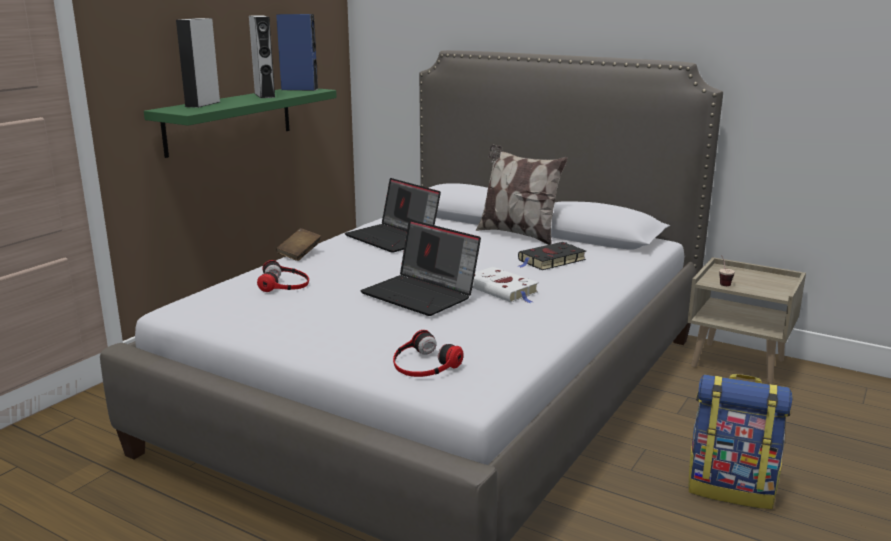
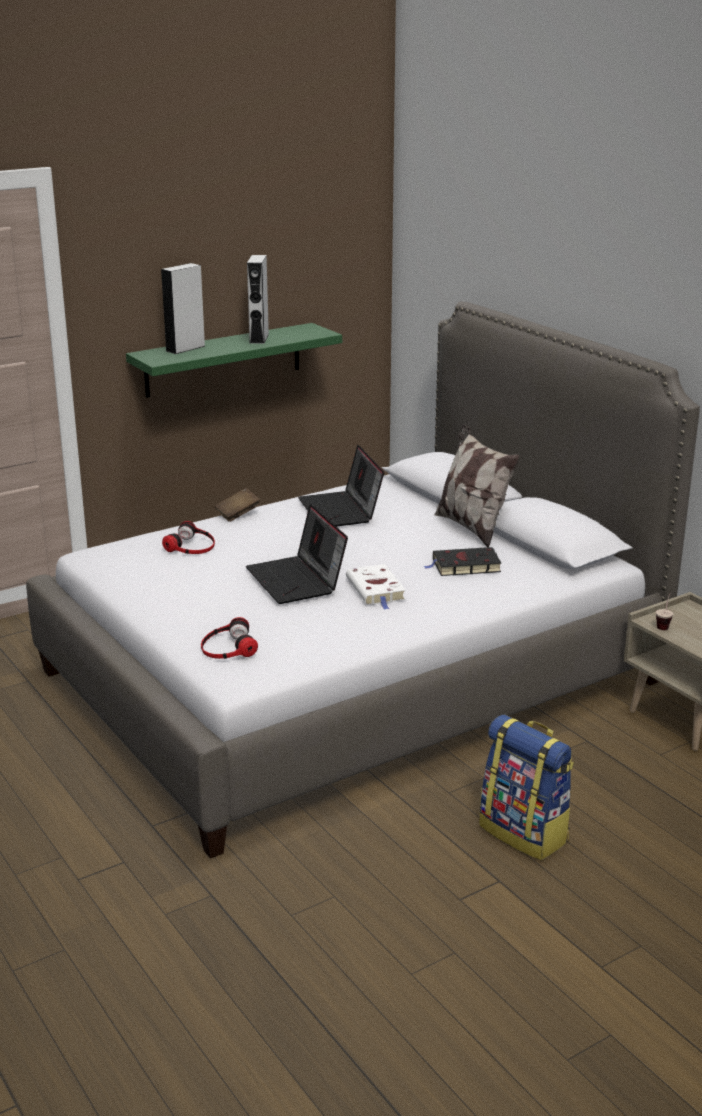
camera: 25 degrees right, 5 degrees up
blue speaker [276,14,318,91] -> none

